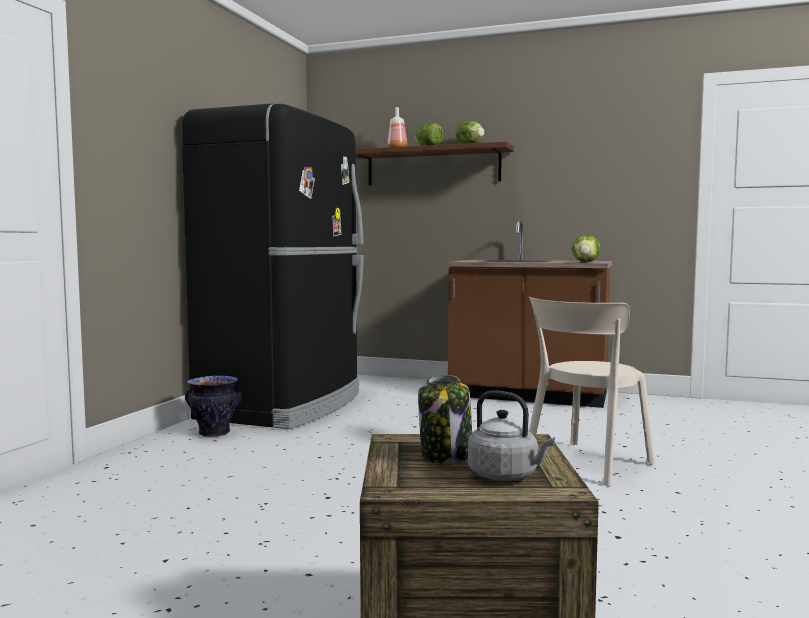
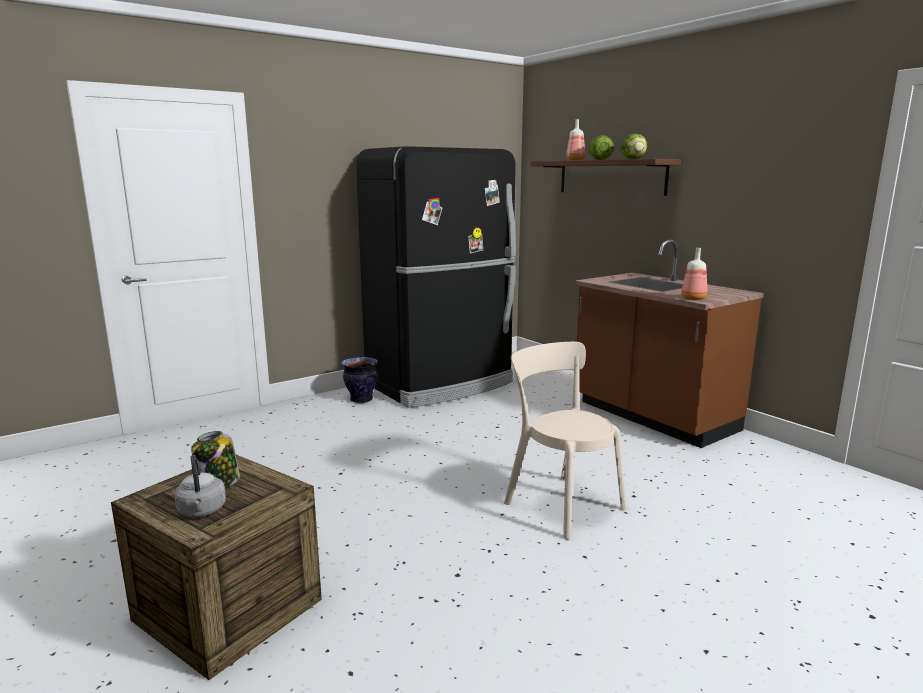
camera: 35 degrees right, 10 degrees up
beige chair [529,296,655,487] -> beige chair turned 60 degrees clockwise [504,342,627,540]
lettuce [572,235,601,262] -> bottle [681,248,707,300]

